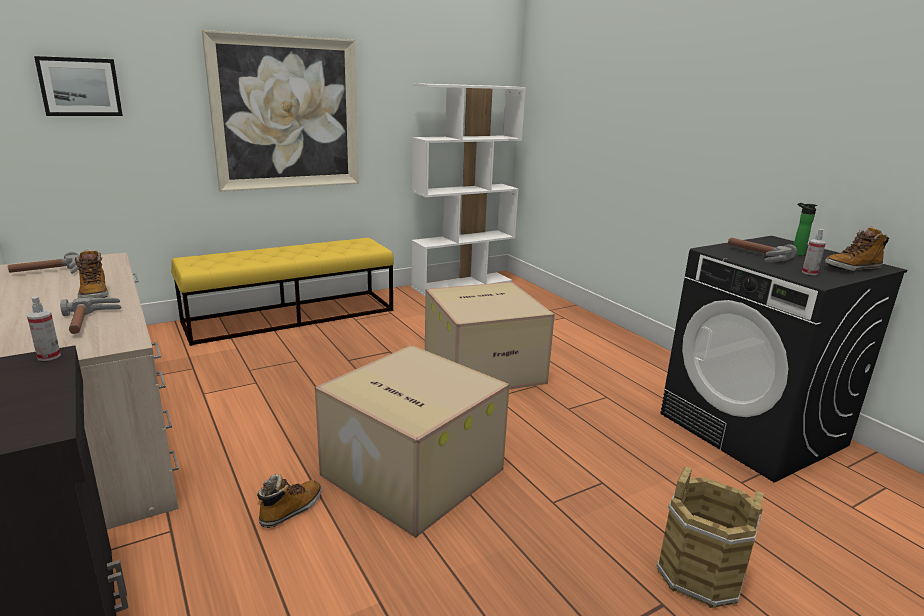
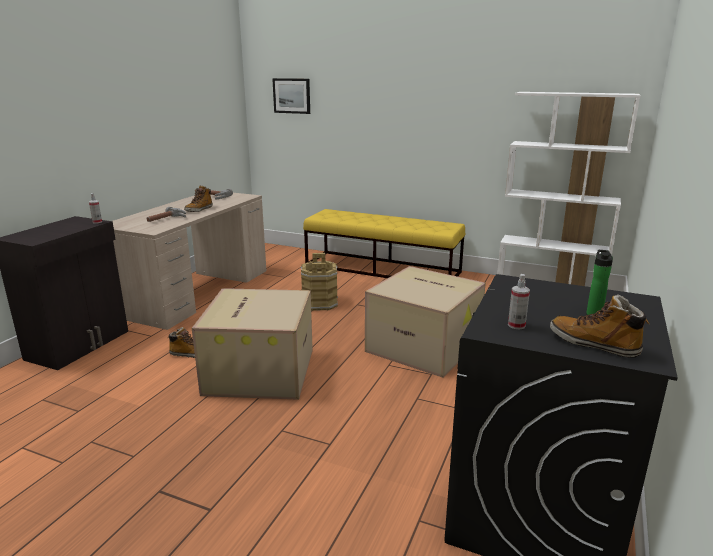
camera: 55 degrees right, 0 degrees up
picture [202,30,359,192] -> none
brown bucket [657,466,764,609] -> brown bucket moved to [301,253,338,311]
hammer [728,237,797,262] -> none

